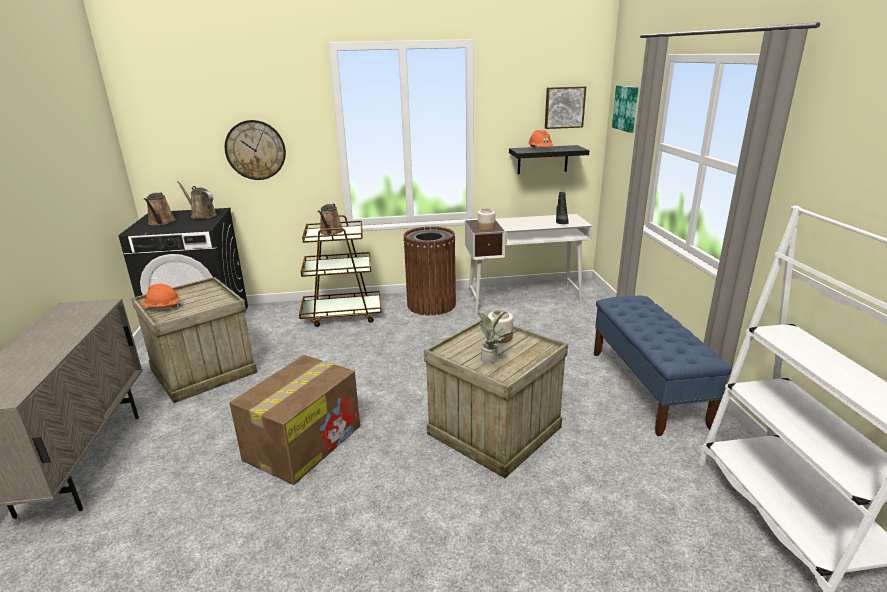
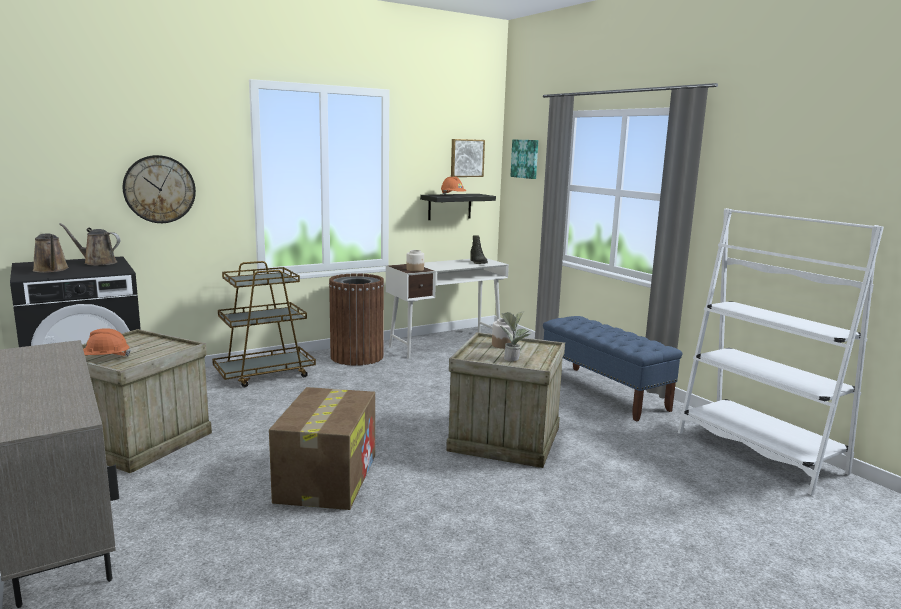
camera: 25 degrees left, 10 degrees down
brown watering can [318,204,343,235] -> none

